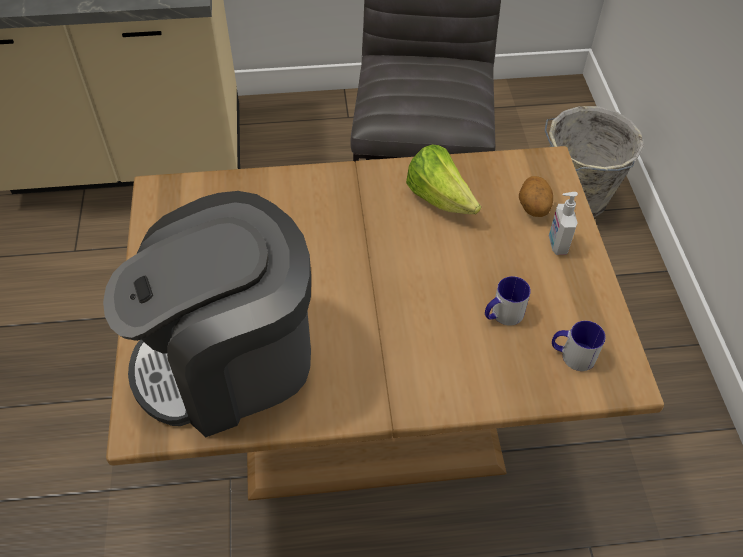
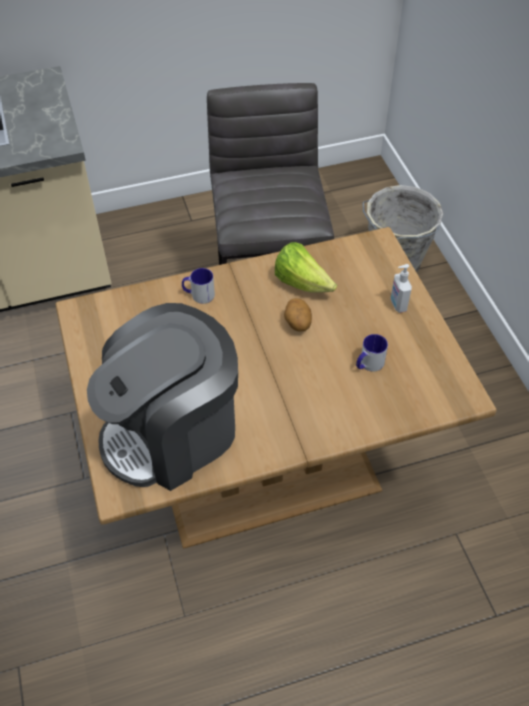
camera: 10 degrees left, 0 degrees up
potato [519,176,553,217] -> potato moved to [284,298,312,332]
mug [552,321,606,371] -> mug moved to [182,268,215,304]

